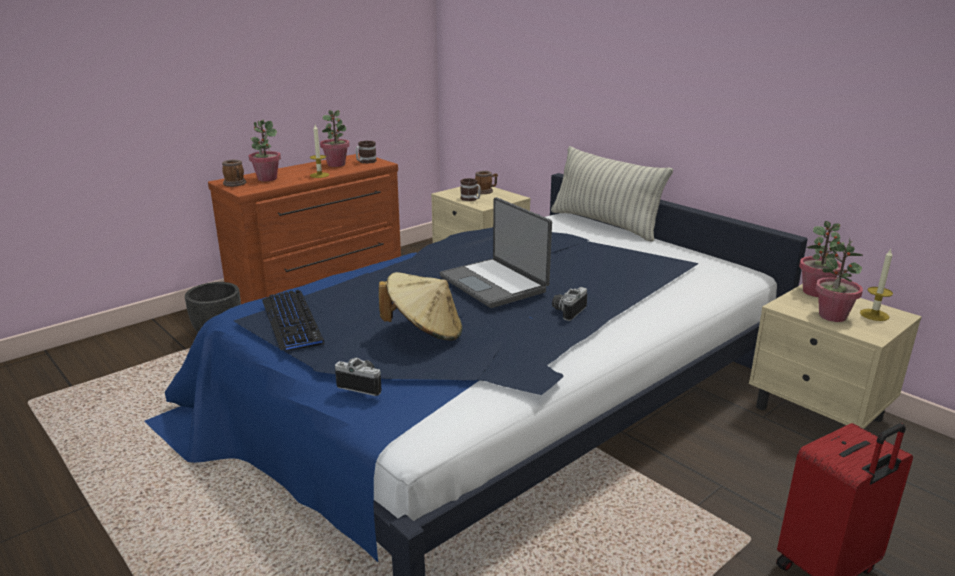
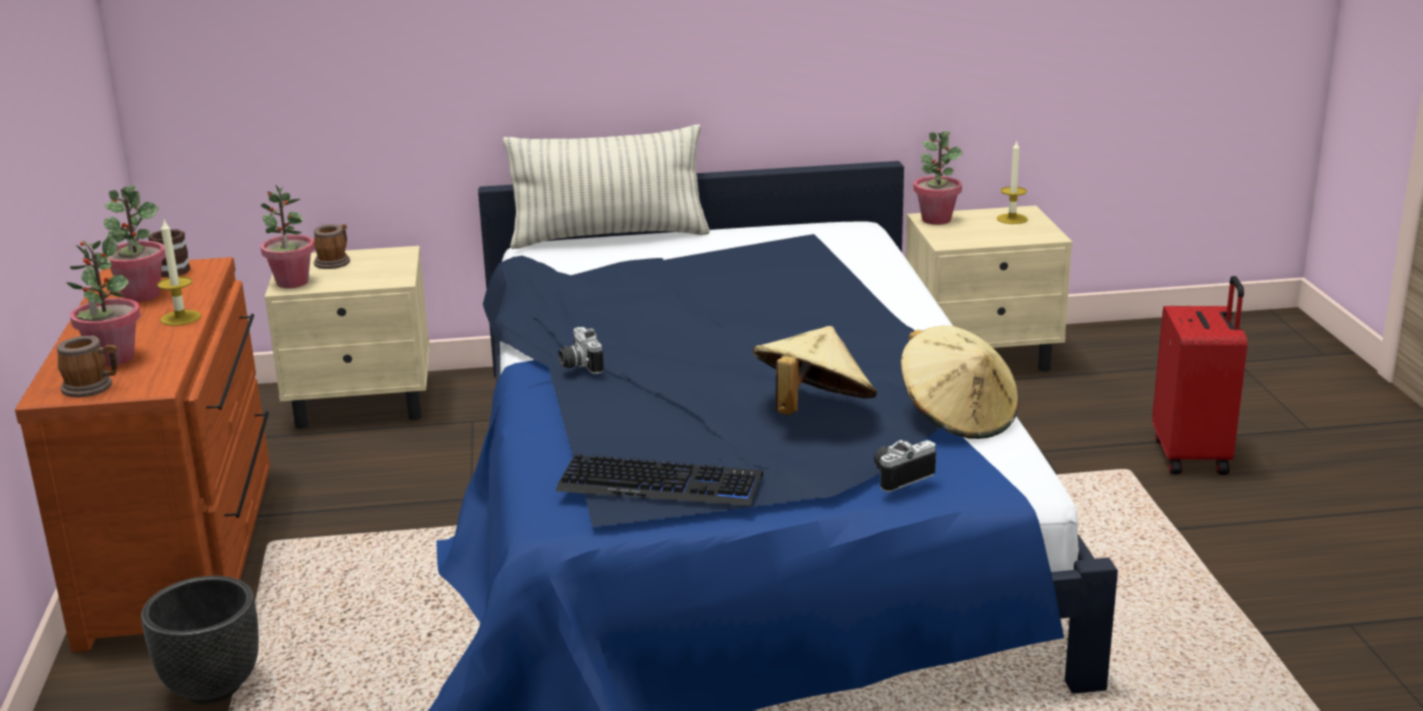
camera: 55 degrees left, 0 degrees up
laptop [440,197,552,308] -> none
mug [460,178,481,201] -> none
camera [552,287,587,321] -> camera moved to [558,327,604,374]
potted plant [815,238,863,322] -> potted plant moved to [261,185,315,288]
none -> beige hat [901,325,1019,439]

